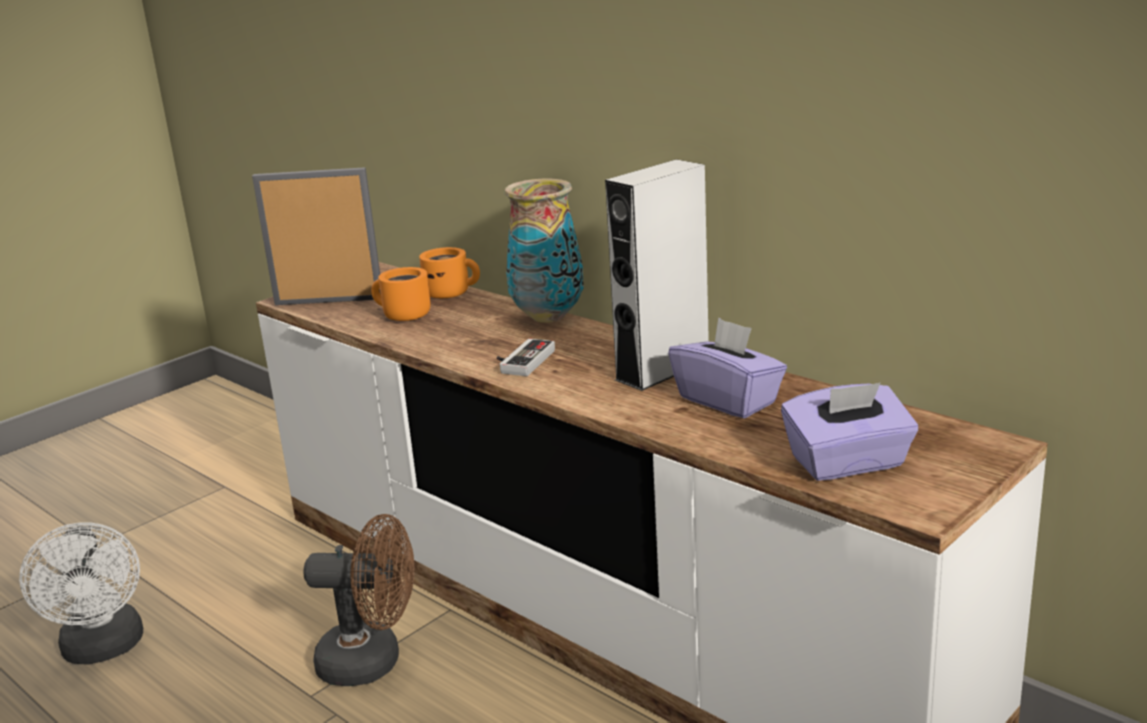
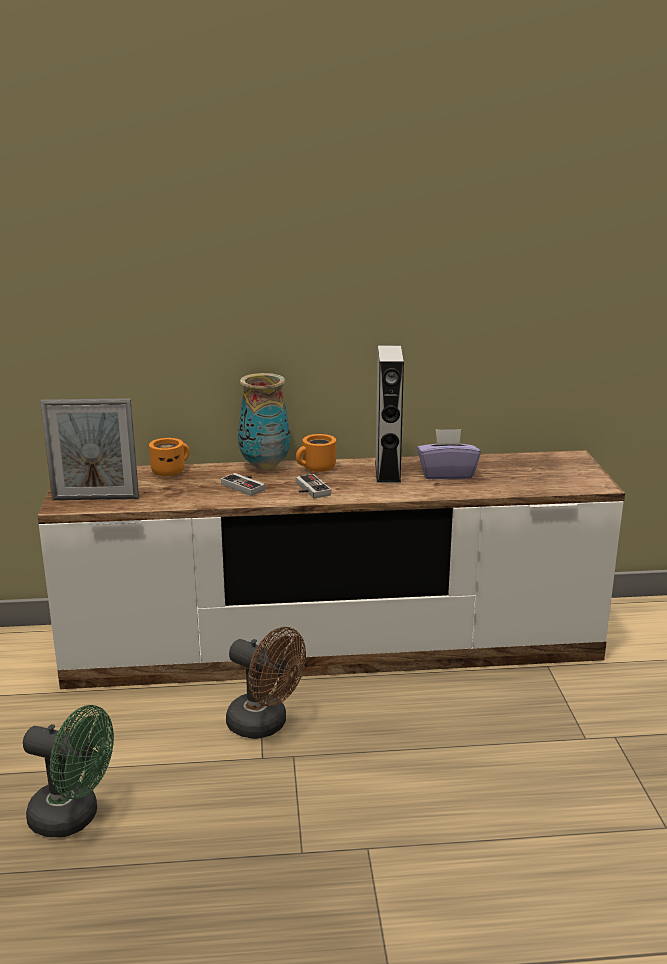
camera: 50 degrees left, 0 degrees up
white fan [19,522,143,665] -> green fan [23,705,114,837]
picture frame [252,167,381,305] -> picture frame turned 135 degrees counterclockwise [40,398,139,500]
brown fan [304,514,414,686] -> brown fan turned 75 degrees clockwise [226,627,306,739]
orange mug [371,267,430,321] -> orange mug moved to [296,434,336,472]
purple tissue box [781,383,918,481] -> none
none -> game controller [221,473,265,496]

